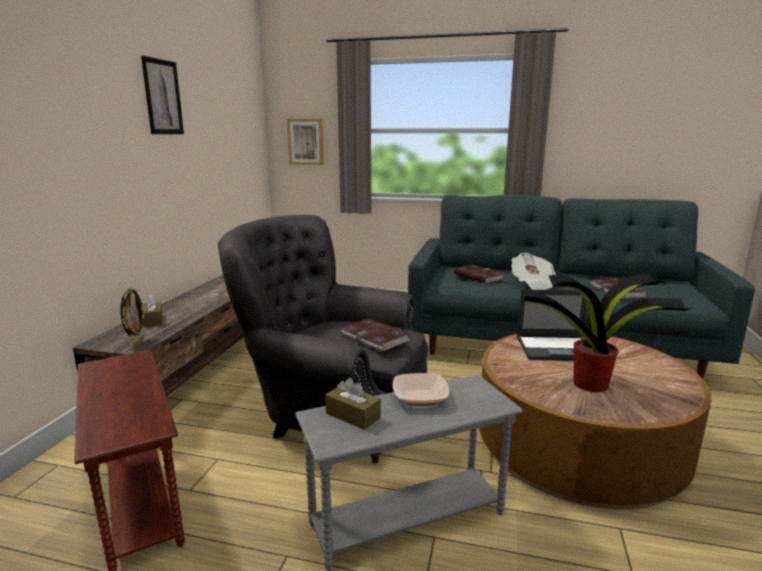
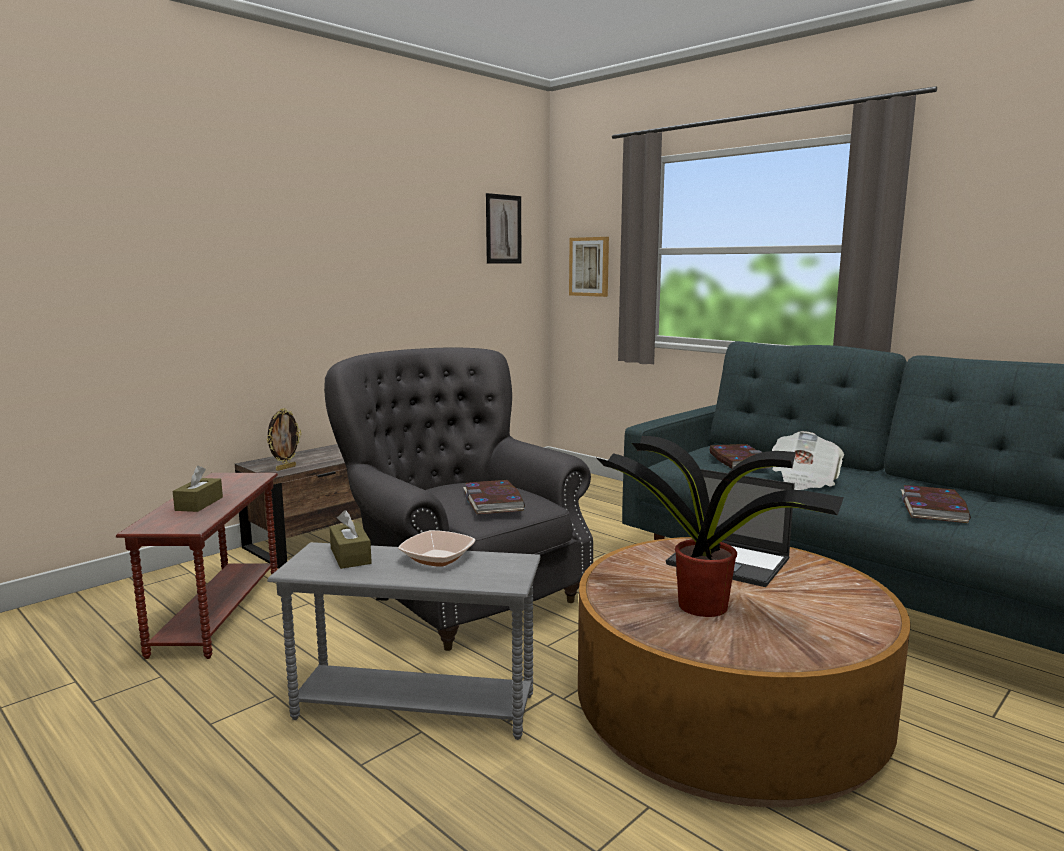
camera: 30 degrees right, 5 degrees down
picture [141,56,184,134] -> picture moved to [486,193,521,264]
brown tissue box [143,294,162,327] -> brown tissue box moved to [173,466,223,512]

